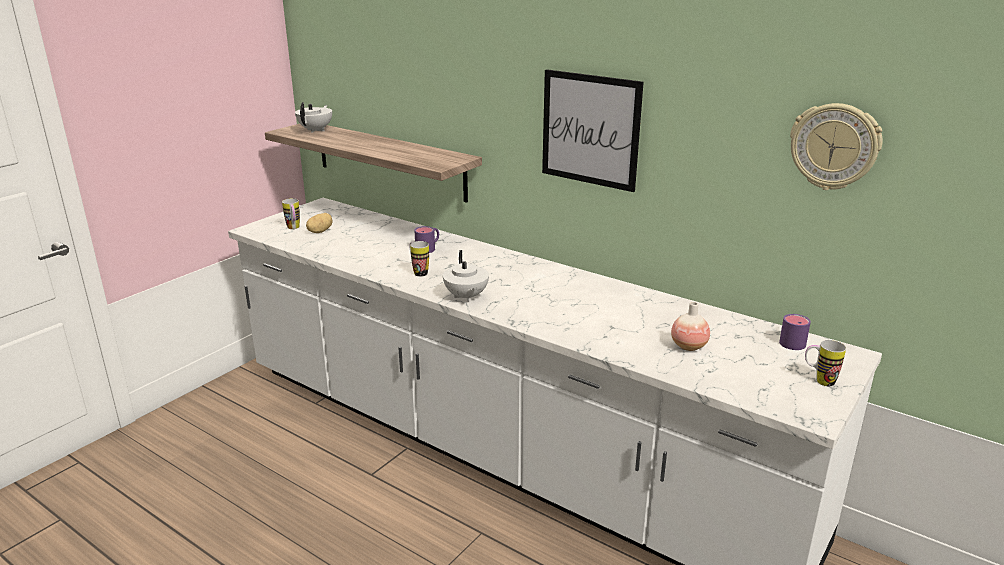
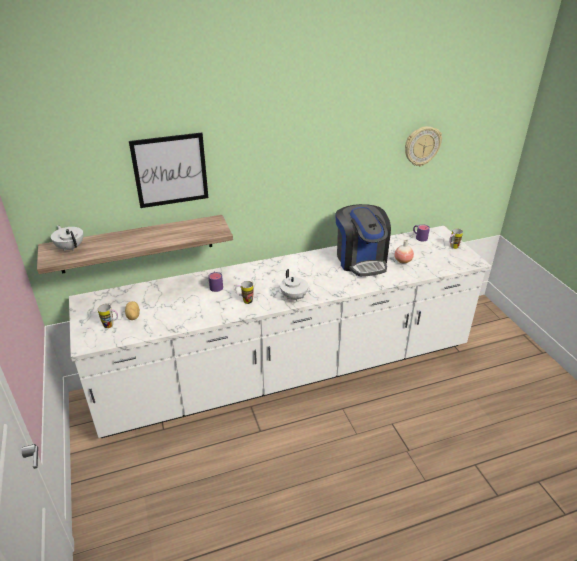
camera: 55 degrees left, 10 degrees up
white teapot [443,250,489,302] -> white teapot turned 45 degrees clockwise [280,269,309,302]
picture [542,69,644,192] -> picture moved to [129,132,208,208]
none -> coffee machine [335,204,391,277]

